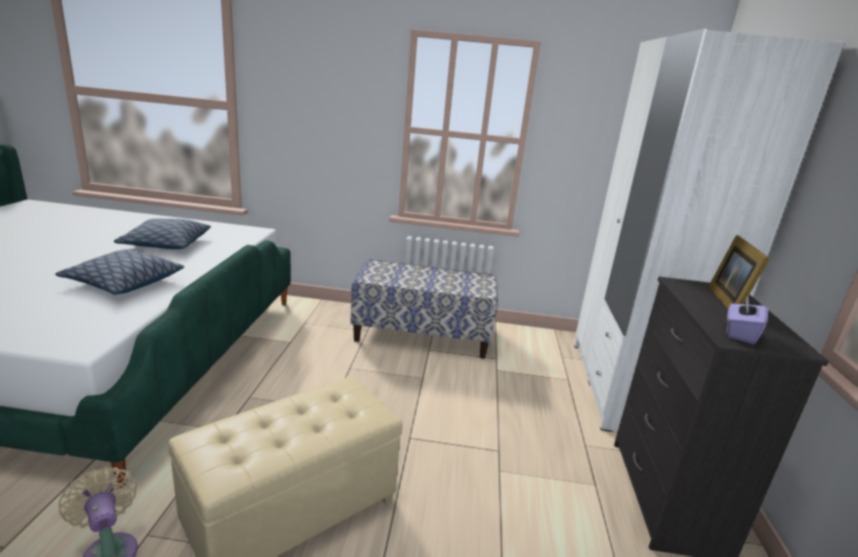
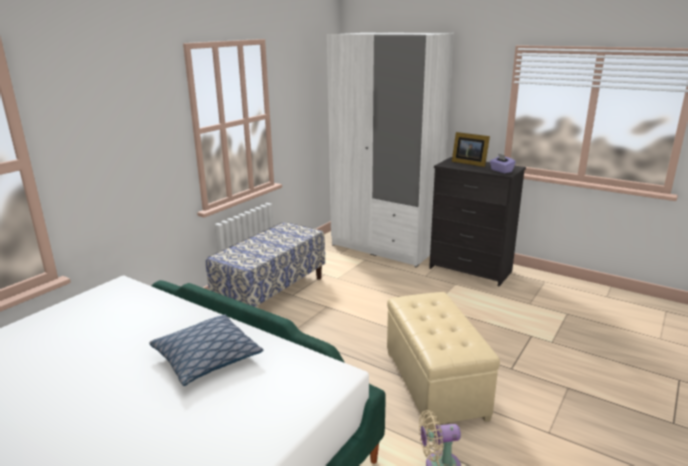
camera: 60 degrees left, 0 degrees up
pillow [114,218,211,249] -> none

